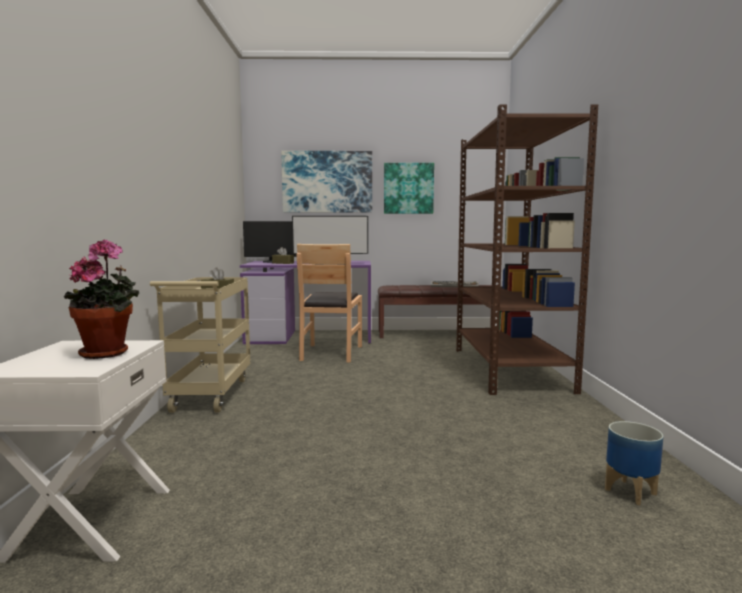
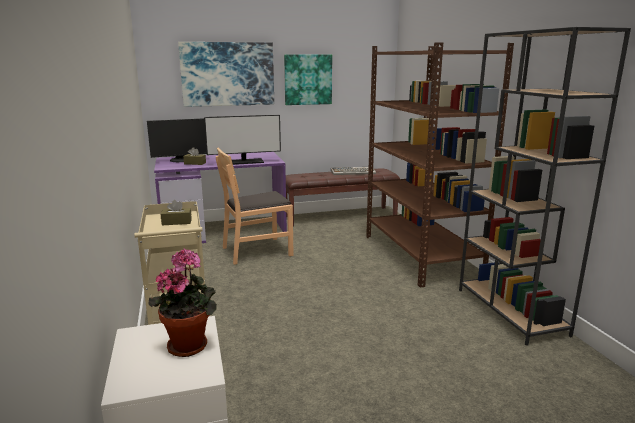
camera: 15 degrees left, 10 degrees up
brown chair [297,244,362,362] -> brown chair turned 75 degrees clockwise [216,147,294,265]
planter [605,421,664,505] -> none
none -> bookcase [459,27,631,346]

